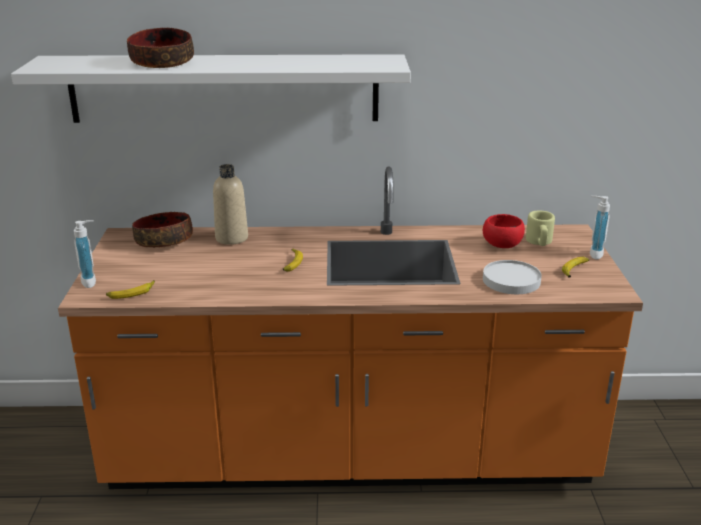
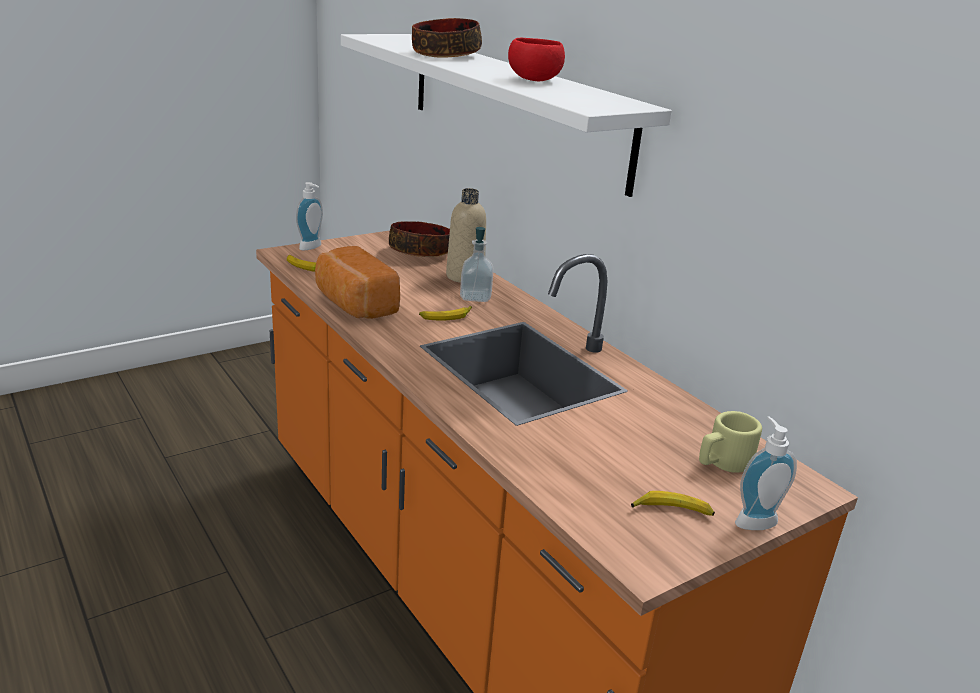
camera: 55 degrees right, 0 degrees up
red bowl [483,214,525,248] -> red bowl moved to [508,38,565,81]
white plate [483,260,542,294] -> none
none -> bread [315,246,400,319]
none -> soap dispenser [460,227,494,302]

